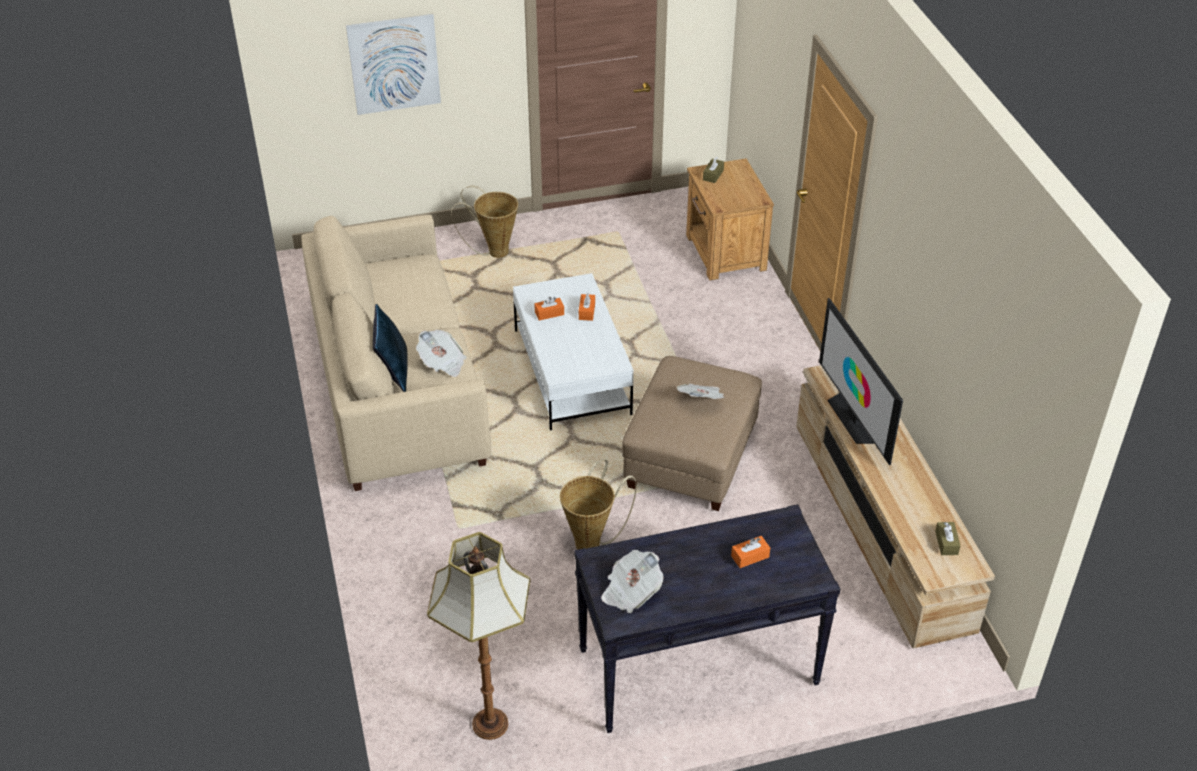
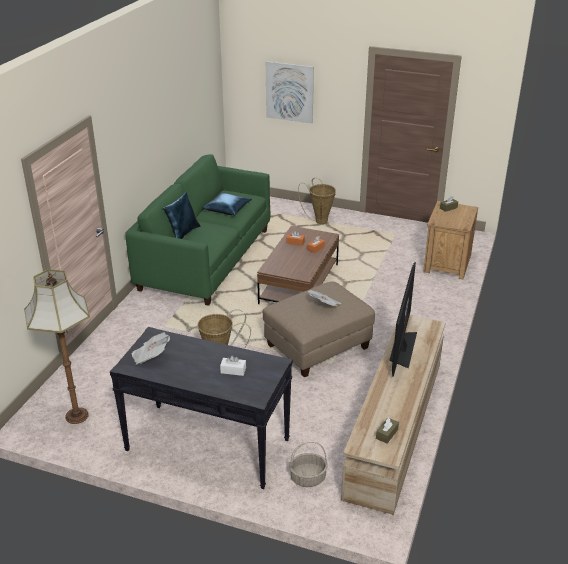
camera: 35 degrees right, 10 degrees down
beige sofa [301,215,491,491] -> green sofa [125,154,270,306]
newspaper [416,330,467,377] -> none
white coffee table [513,273,634,431] -> brown coffee table [257,226,339,304]
orange tissue box [731,536,770,568] -> white tissue box [220,355,246,376]
none -> blue pillow [203,193,252,215]
none -> basket [289,442,328,487]

